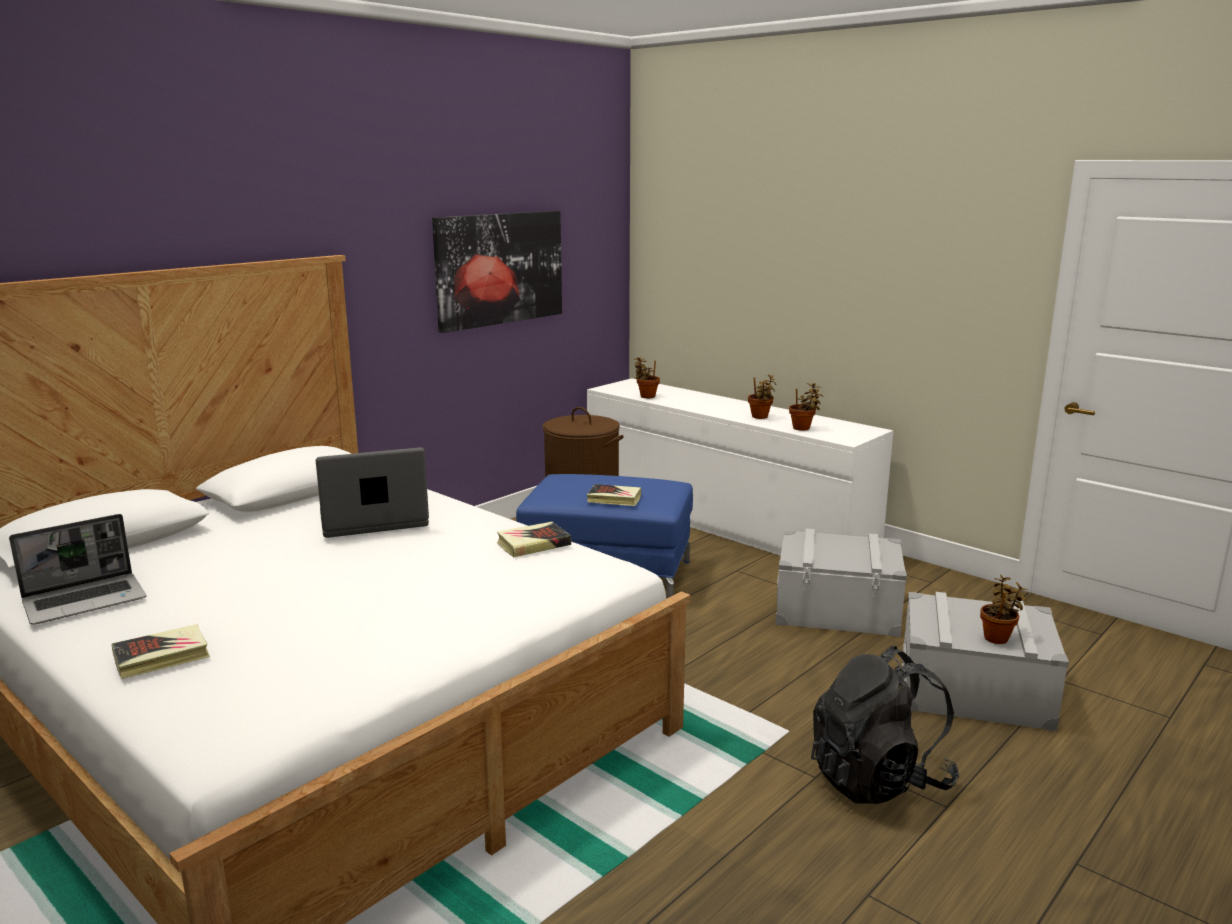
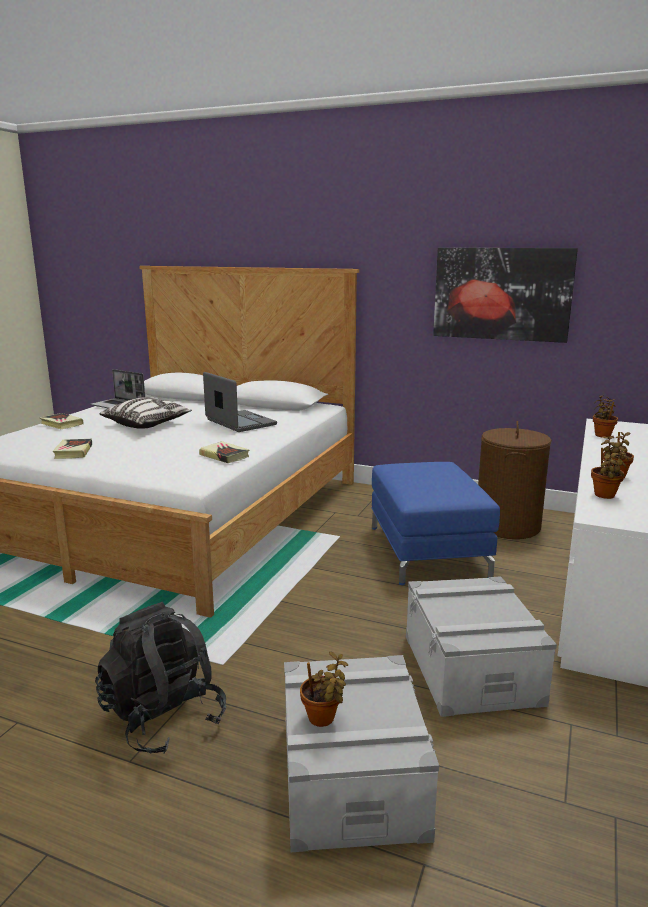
camera: 70 degrees right, 0 degrees up
book [587,484,642,506] -> book moved to [53,439,92,459]
none -> pillow [100,397,192,429]

